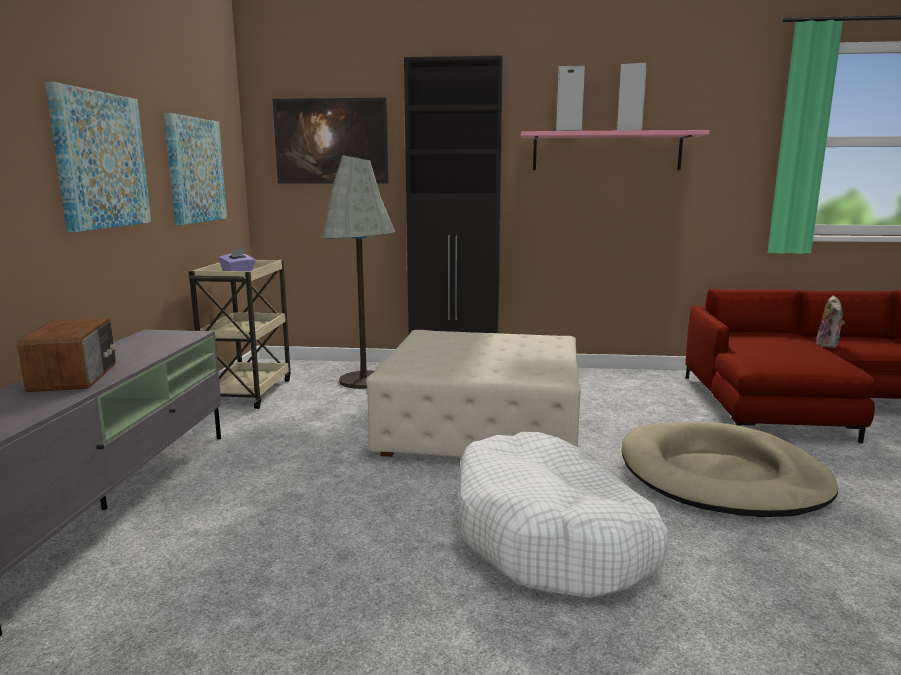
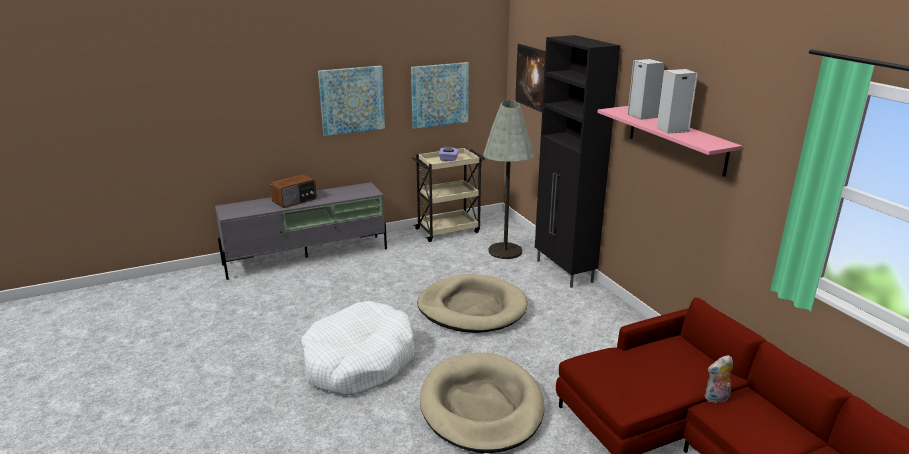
camera: 60 degrees right, 10 degrees up
beige ottoman [366,330,581,457] -> beige dog bed [417,274,527,333]

